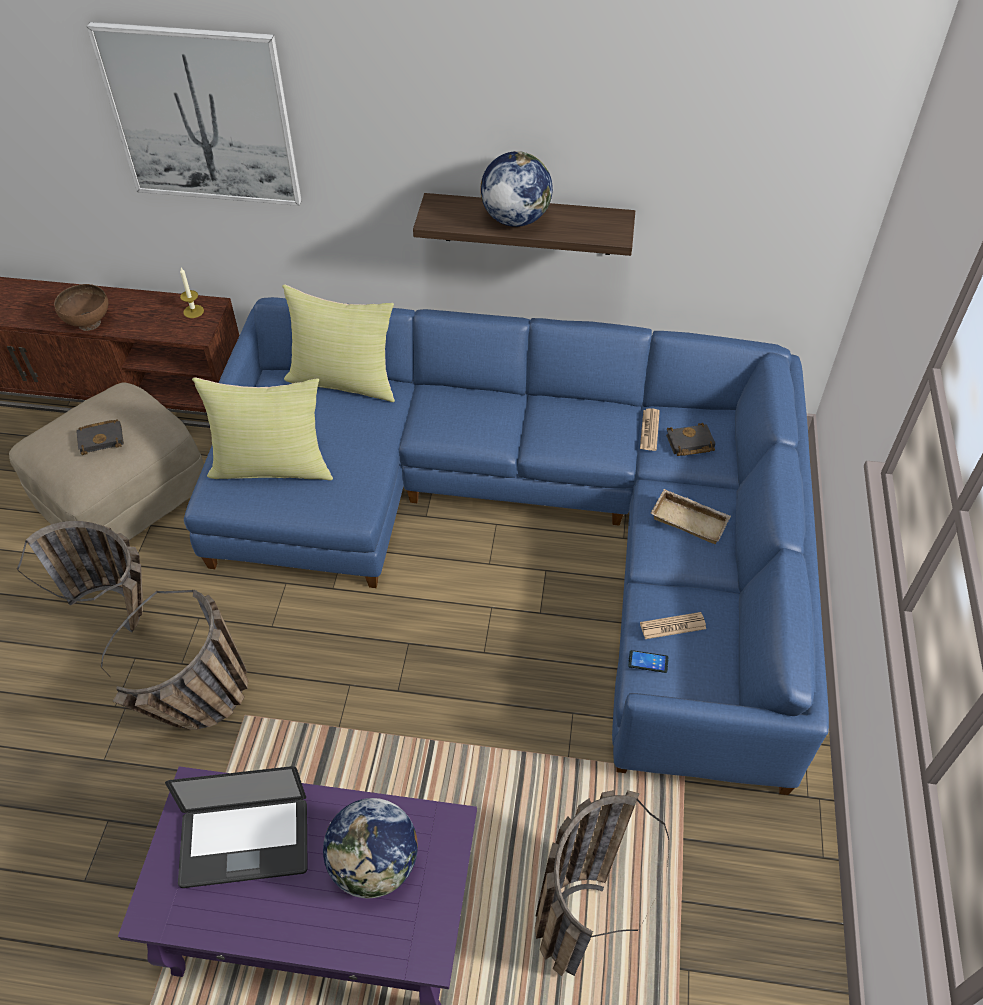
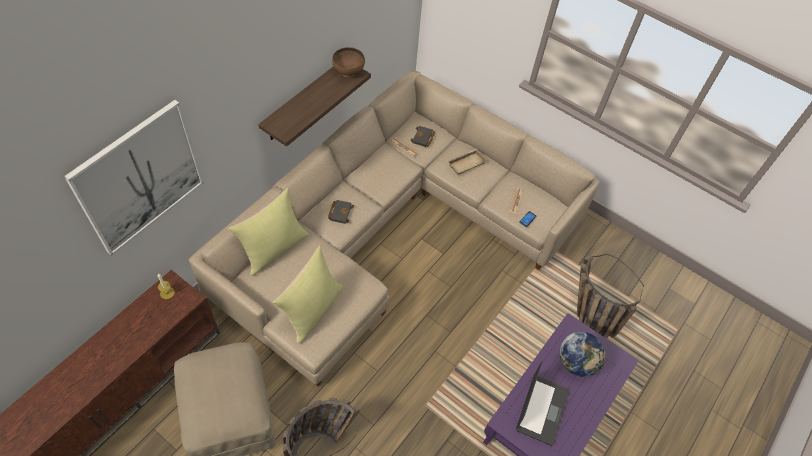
camera: 65 degrees left, 5 degrees up
brown bowl [54,284,108,331] -> brown bowl moved to [332,47,365,78]
black book [76,419,124,455] -> black book moved to [328,200,354,224]
basket [101,590,248,730] -> none
blue sofa [184,297,829,795] -> beige sofa [189,71,600,387]
globe [480,151,553,227] -> none

